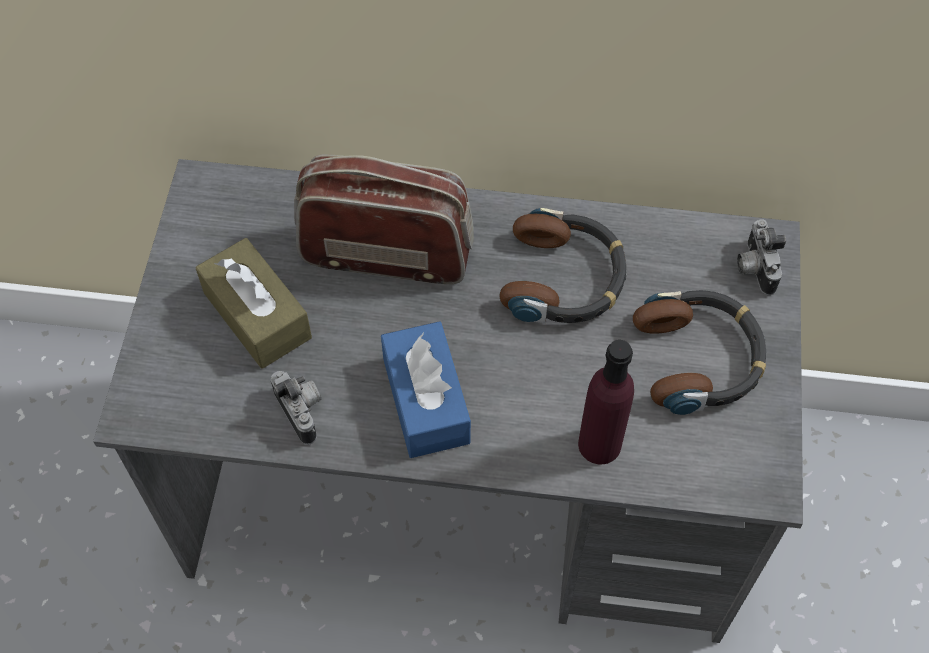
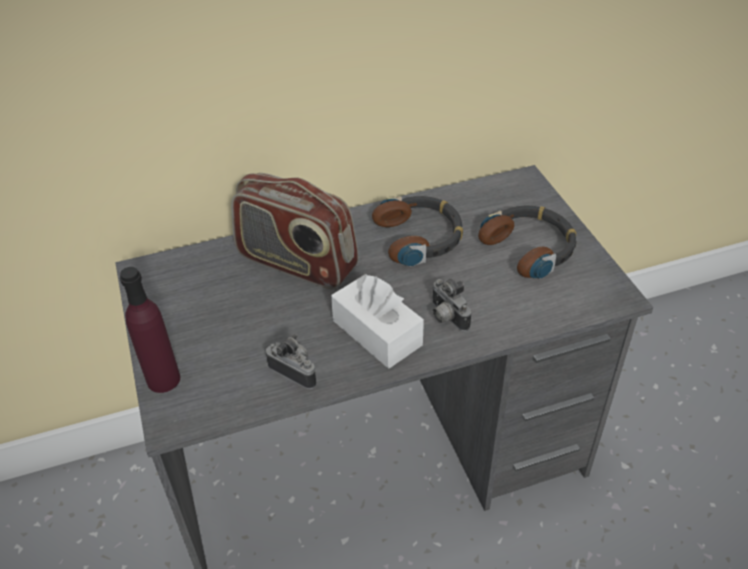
camera: 25 degrees left, 15 degrees down
brown tissue box [196,238,312,369] -> none
radio [294,154,474,284] -> radio turned 135 degrees counterclockwise [231,173,358,290]
blue tissue box [381,321,471,458] -> white tissue box [331,274,424,368]
purple bottle [578,340,634,464] -> purple bottle moved to [120,267,180,393]
camera [737,219,786,295] -> camera moved to [432,279,471,331]

